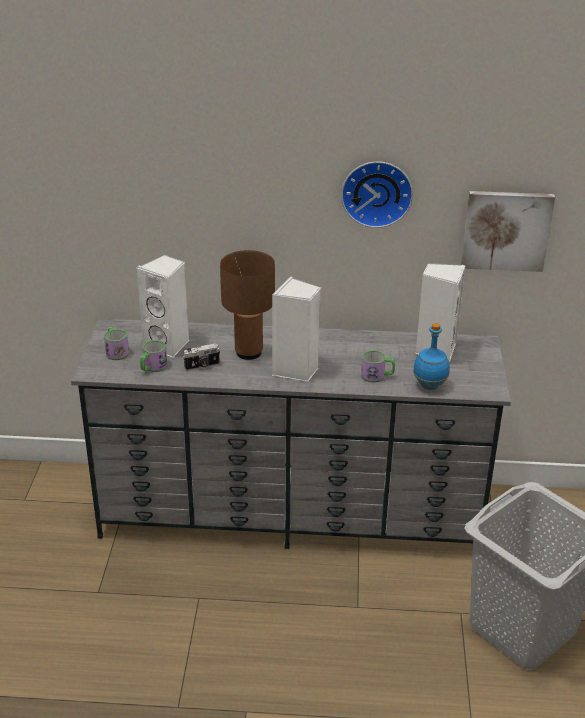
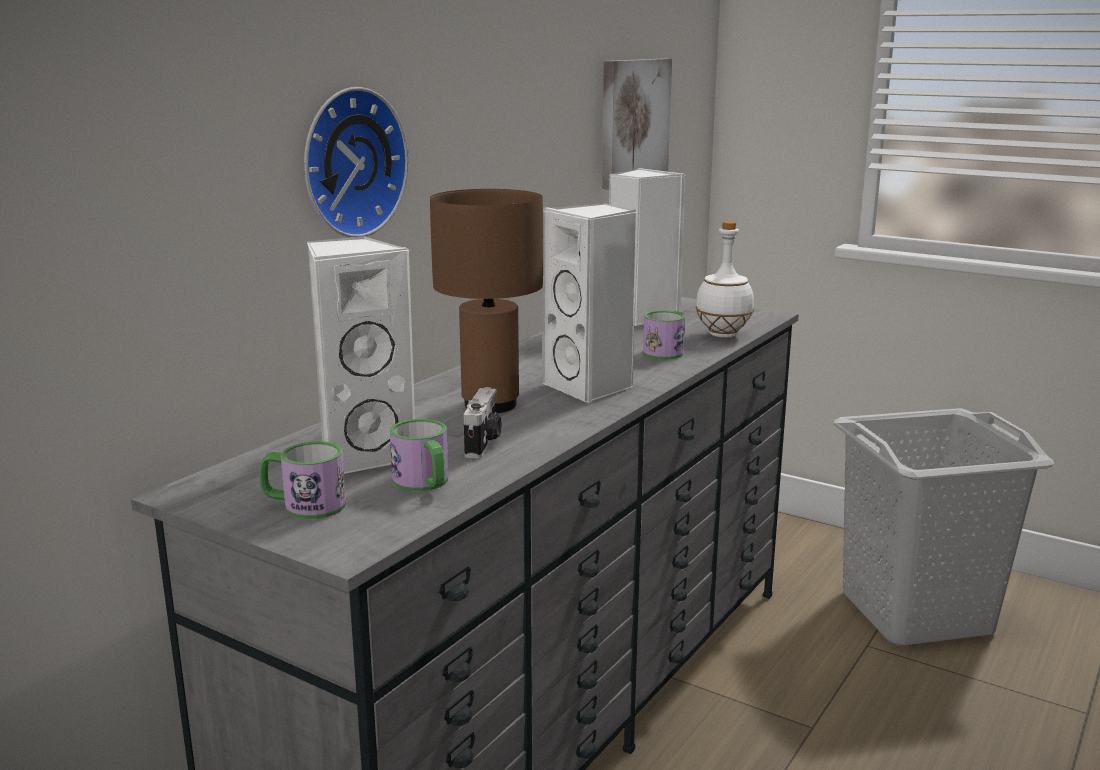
camera: 60 degrees left, 15 degrees down
wall clock [341,161,413,228] -> wall clock moved to [304,87,409,237]
blue bottle [413,323,450,390] -> white bottle [696,221,754,338]

